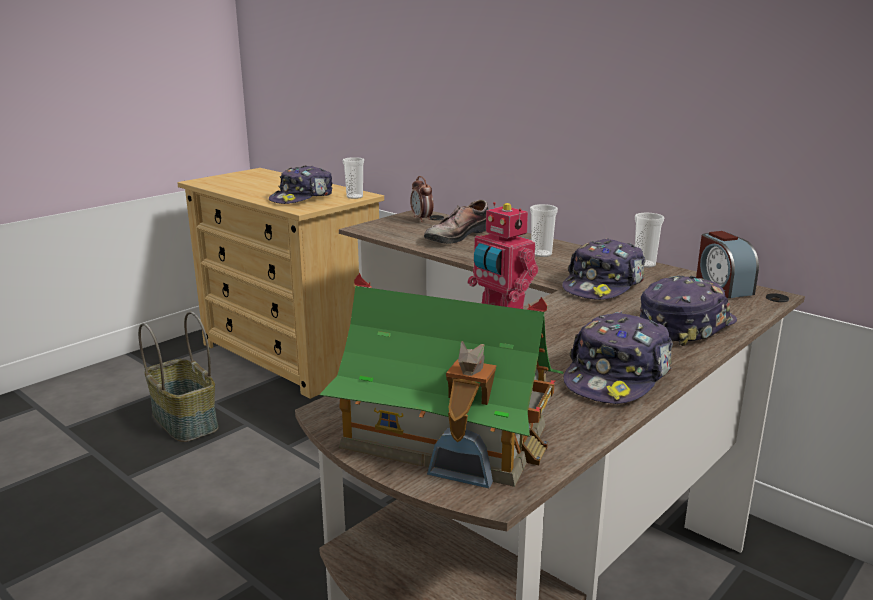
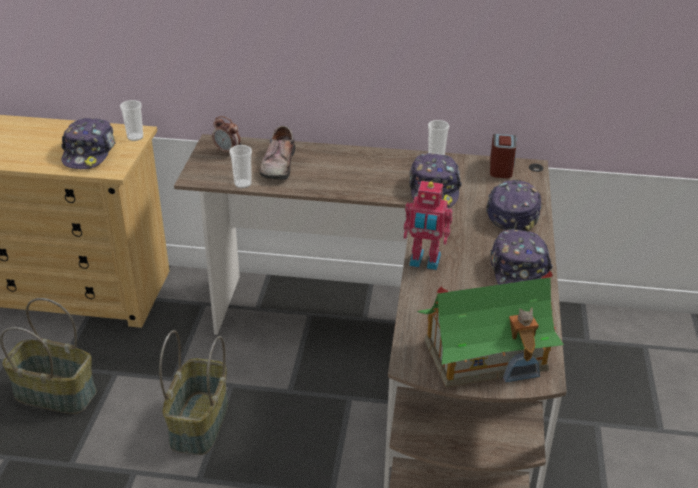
camera: 35 degrees left, 15 degrees up
cup [530,204,558,257] -> cup moved to [229,145,252,188]
alarm clock [696,231,759,298] -> alarm clock turned 120 degrees counterclockwise [490,134,517,178]
none -> basket [159,330,228,455]

